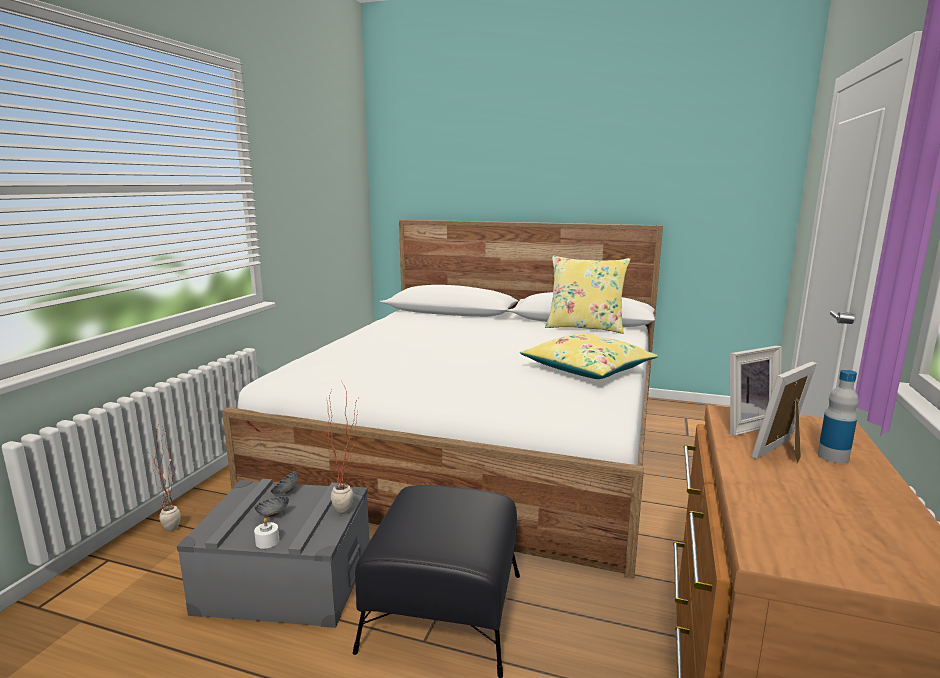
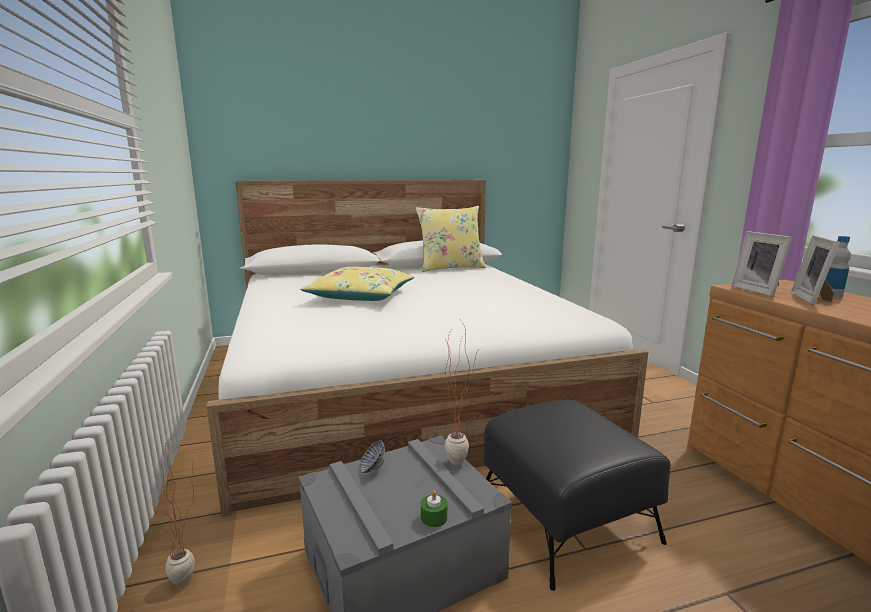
camera: 35 degrees left, 0 degrees up
white candle [254,518,279,549] -> green candle [421,490,447,527]
bowl [255,497,289,517] -> none
yellow pillow [520,333,658,379] -> yellow pillow moved to [300,267,414,301]
picture frame [730,345,782,436] -> picture frame turned 135 degrees clockwise [731,231,792,297]

